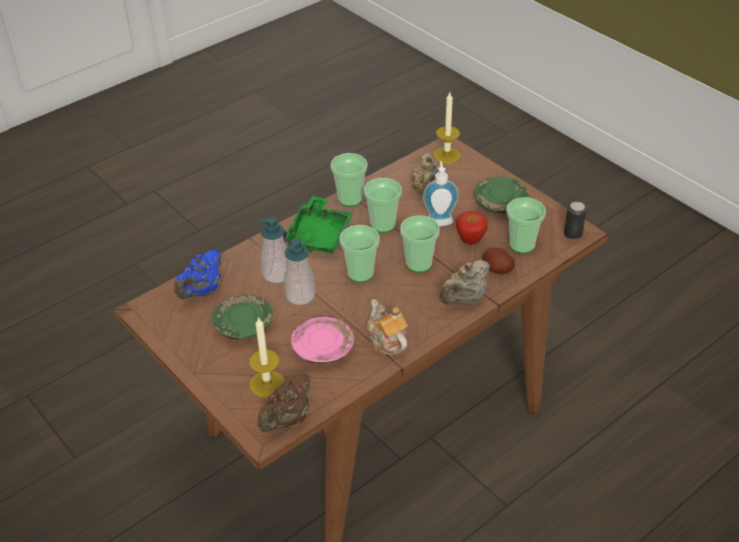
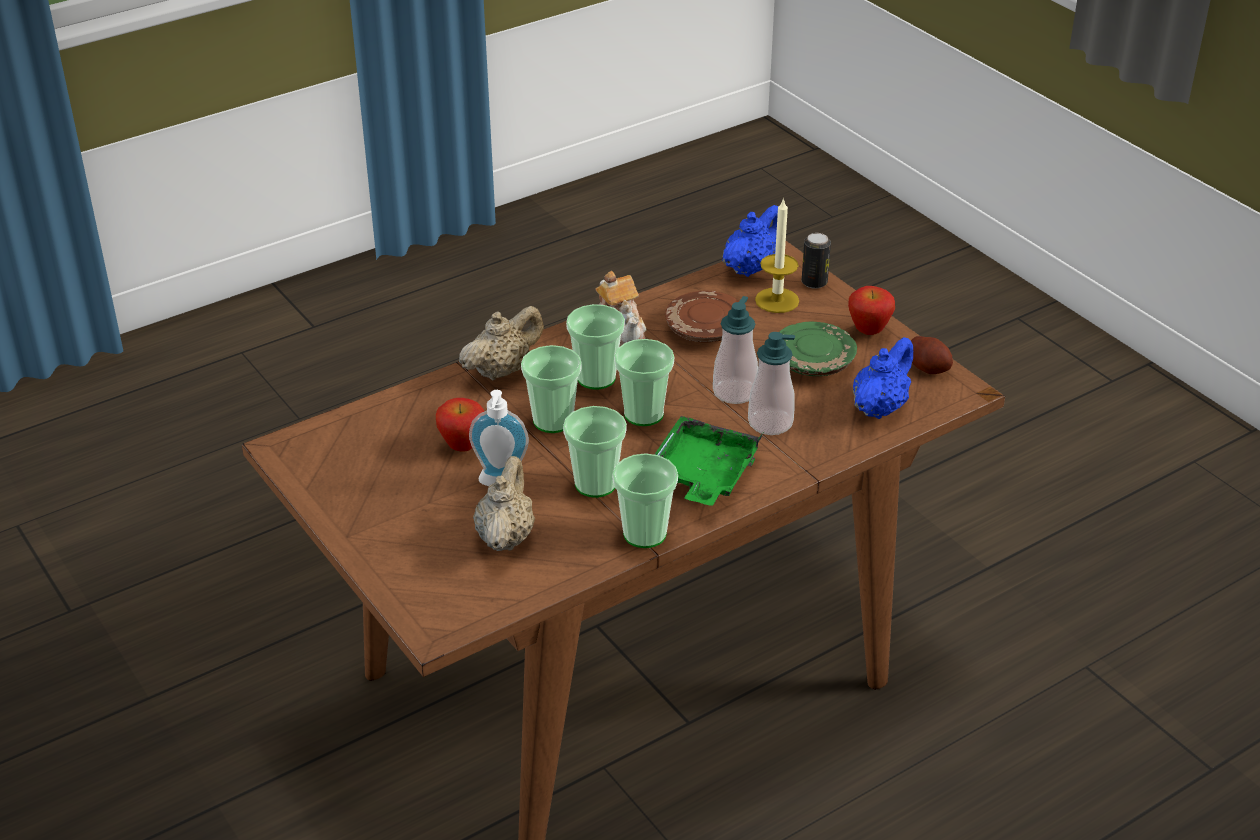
camera: 175 degrees left, 5 degrees down
brown teapot [257,374,311,432] -> blue teapot [723,205,778,277]
pink plate [291,317,354,365] -> brown plate [665,290,739,343]
candle [433,92,461,164] -> none
green plate [475,177,529,214] -> none
potato [483,248,515,274] -> potato moved to [911,336,953,374]
cup [507,197,546,254] -> cup moved to [566,304,625,390]
can [564,201,587,240] -> can moved to [802,233,831,289]
none -> apple [848,286,895,335]

